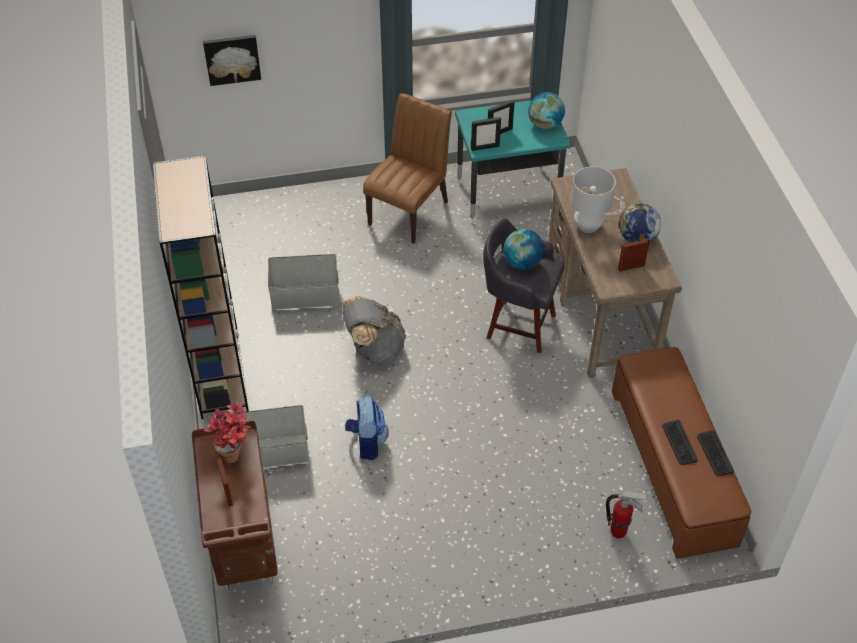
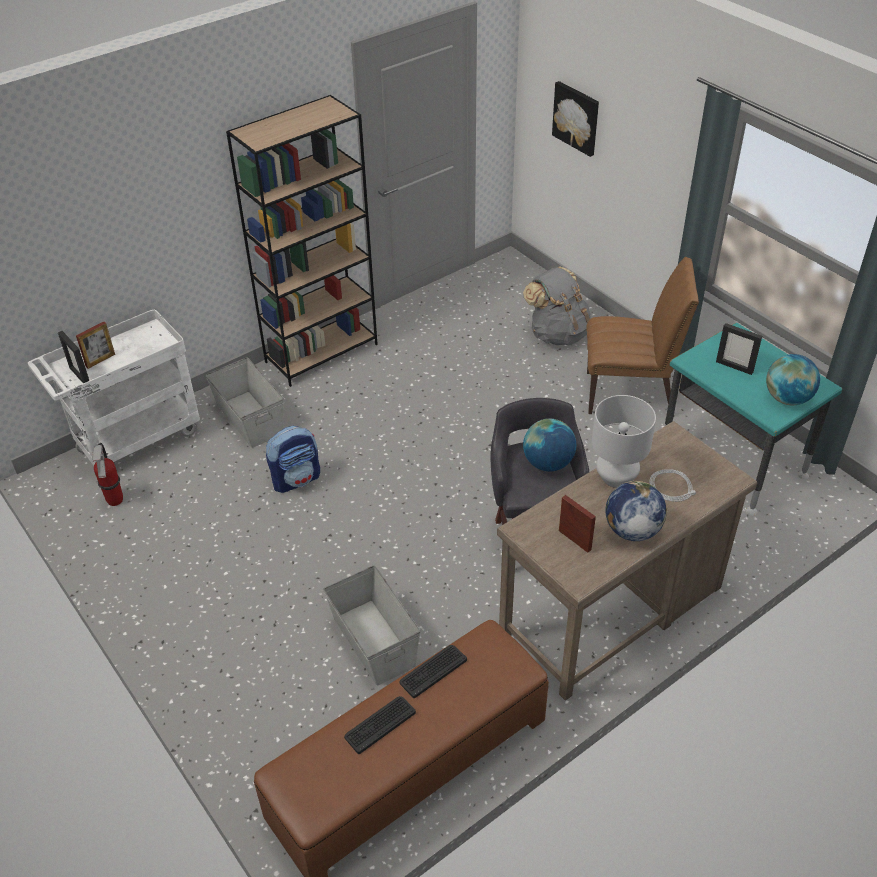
camera: 65 degrees right, 5 degrees down
brown cart [192,421,278,593] -> white cart [28,310,200,473]
potted plant [204,403,251,464] -> none
grey storage box [268,254,339,310] -> grey storage box moved to [323,565,421,685]
grey backpack [342,296,406,365] -> grey backpack moved to [523,266,591,345]
picture frame [471,117,501,151] -> picture frame moved to [58,331,89,383]
fire extinguisher [606,492,648,539] -> fire extinguisher moved to [92,443,123,506]
keyboard [697,430,734,476] -> keyboard moved to [399,645,467,698]

